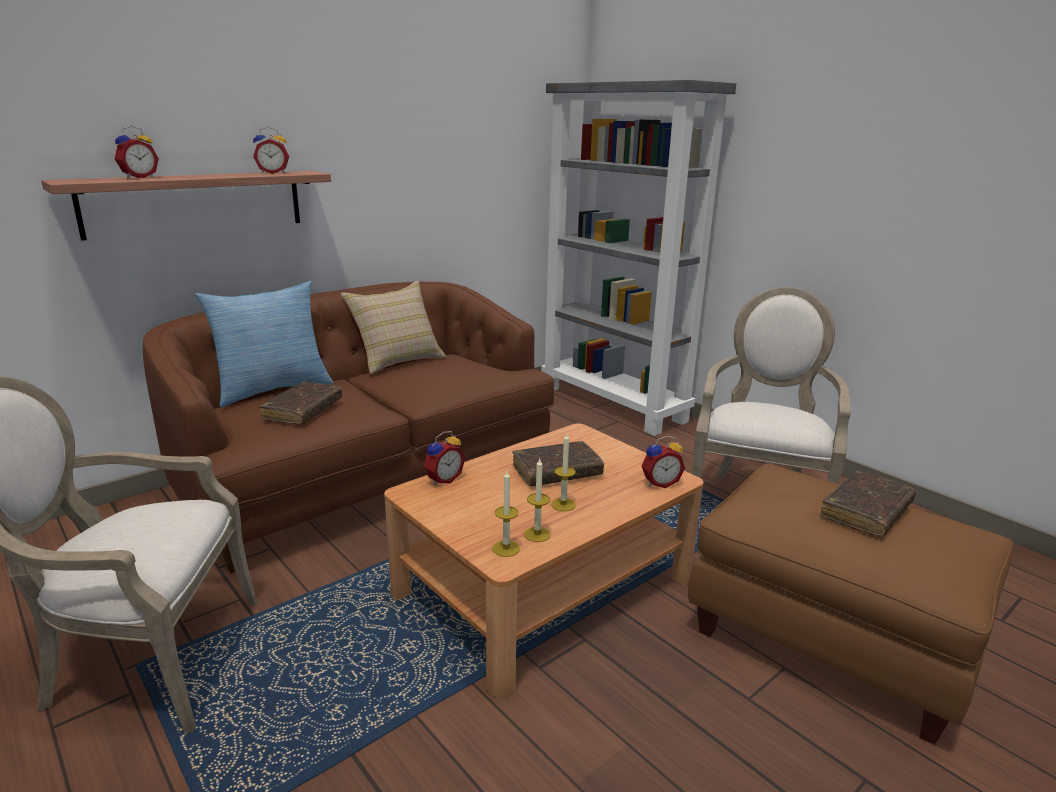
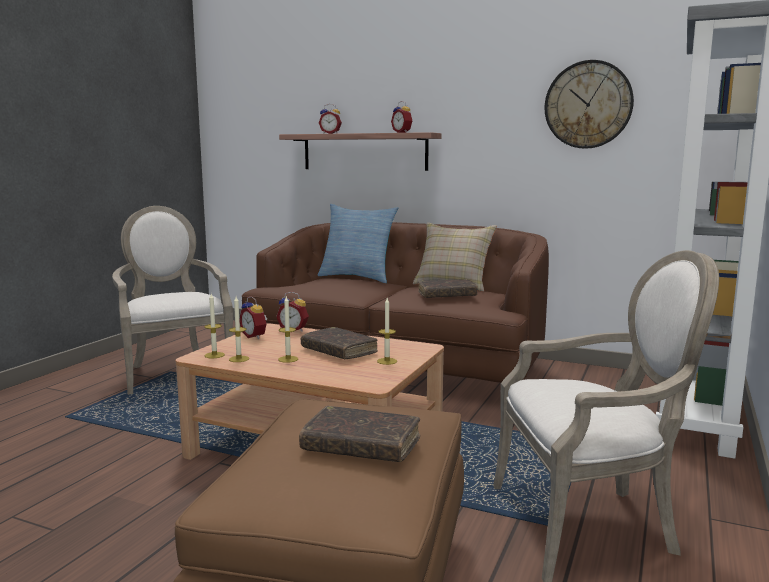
camera: 65 degrees right, 10 degrees down
brown book [259,382,342,424] -> brown book moved to [418,279,478,298]
alarm clock [641,436,685,488] -> alarm clock moved to [239,296,267,339]
none -> candle [377,298,397,365]
none -> wall clock [544,60,634,149]

